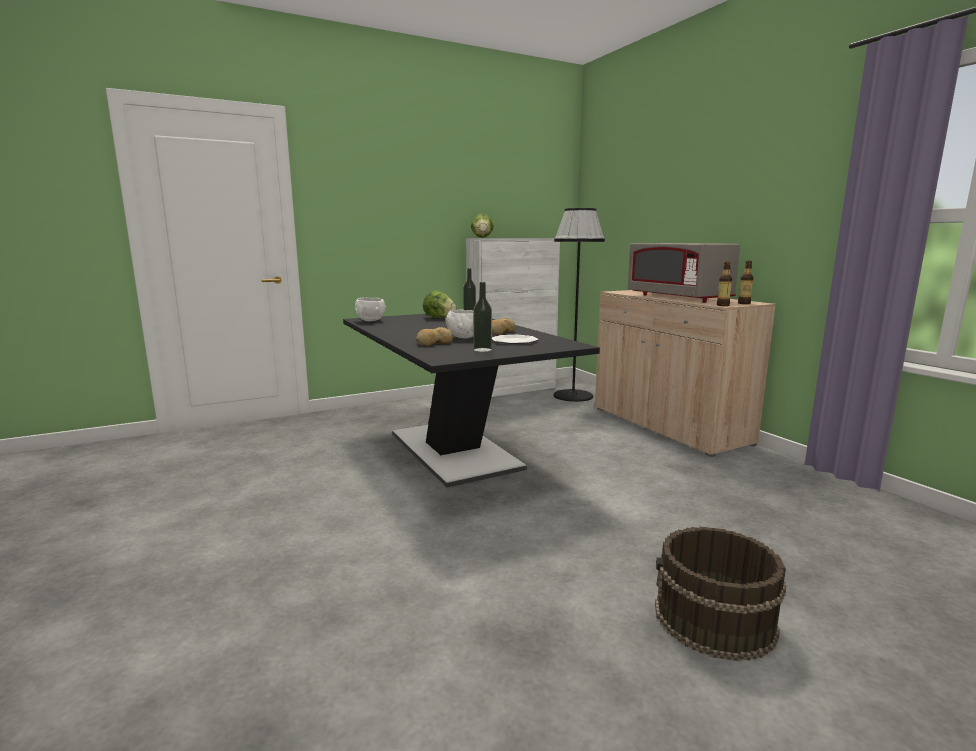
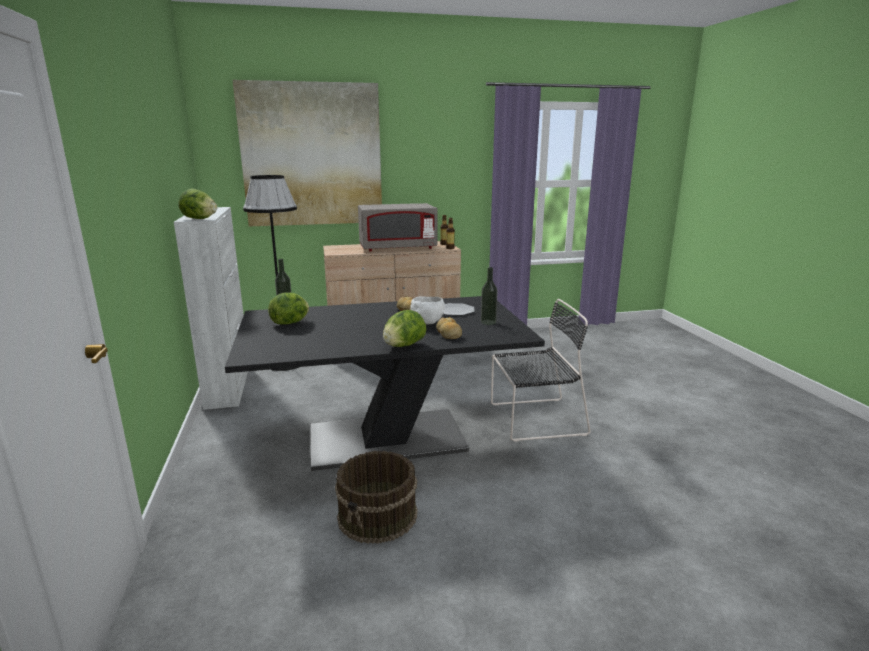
camera: 75 degrees left, 5 degrees up
white bowl [355,297,386,321] -> none
brown bucket [655,527,787,661] -> brown bucket moved to [335,451,418,544]
none -> picture [232,80,382,226]
none -> lettuce [383,310,426,347]
none -> black chair [491,299,591,442]

